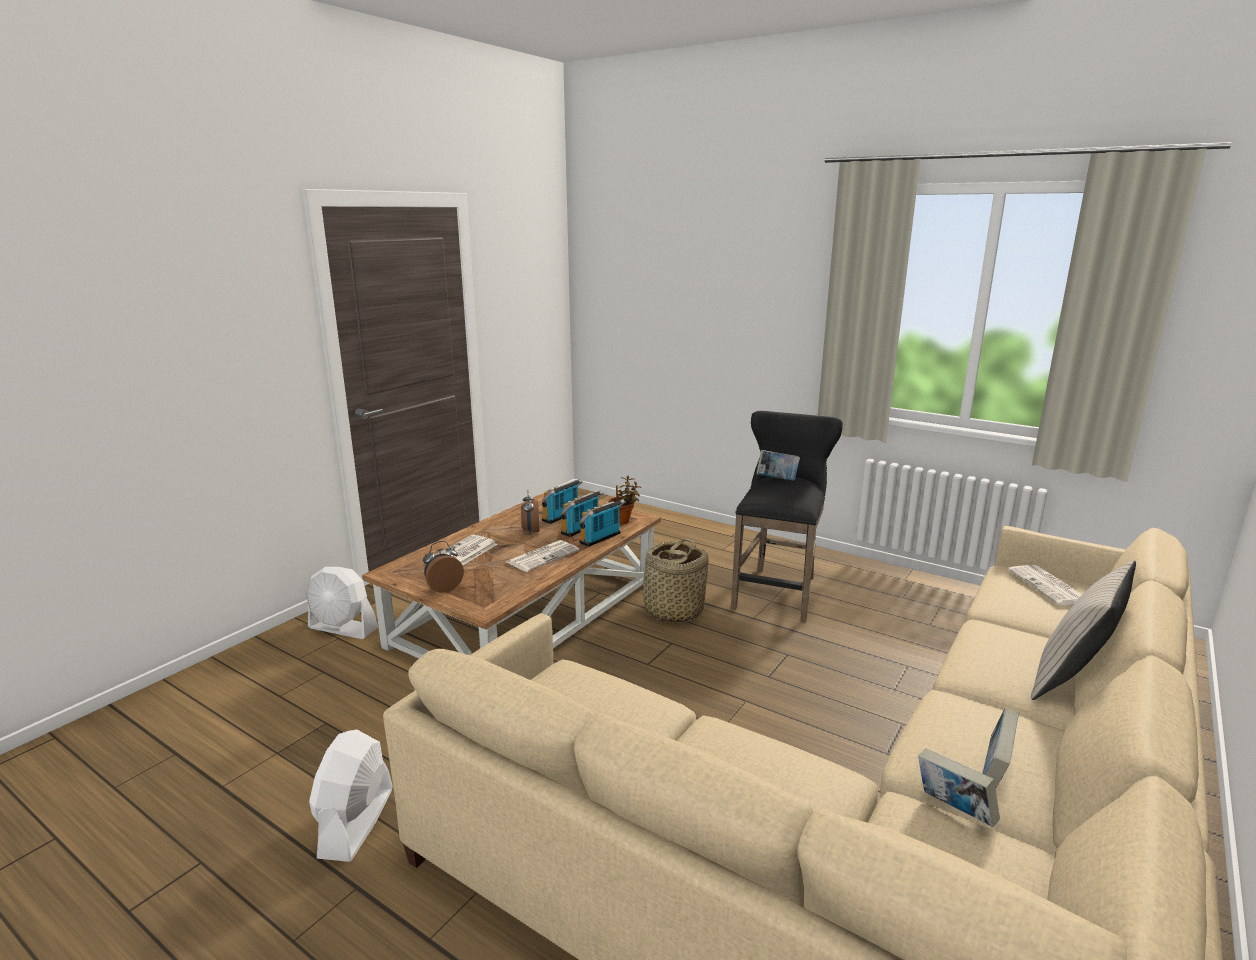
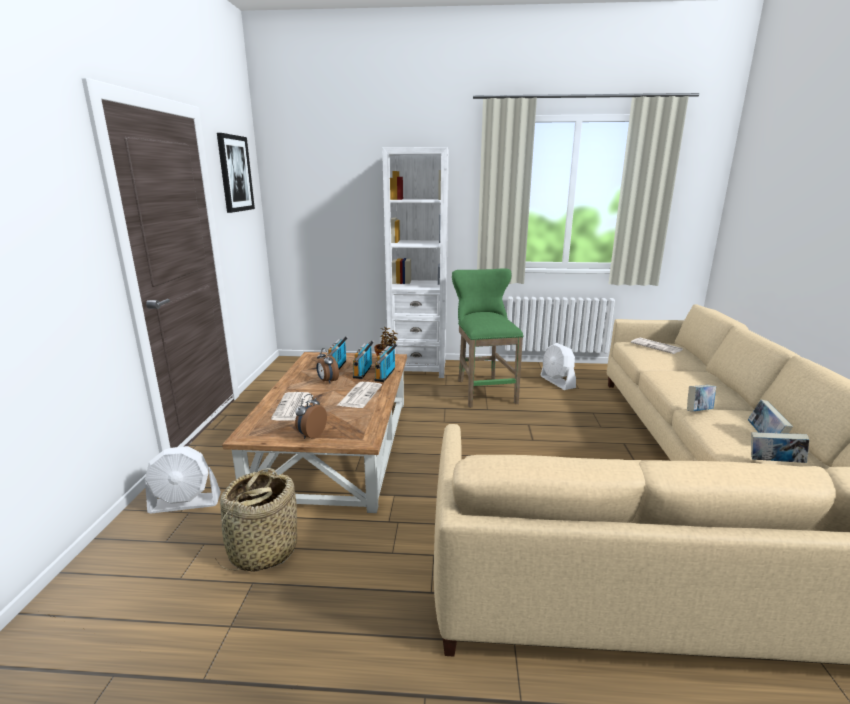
camera: 30 degrees left, 0 degrees up
white fan [309,730,393,862] -> white fan moved to [541,343,576,390]
basket [634,539,708,623] -> basket moved to [216,468,297,571]
black stool [731,411,843,623] -> green stool [452,268,523,408]
book [757,450,800,481] -> book moved to [687,385,716,411]
beige pillow [1031,560,1136,700] -> none
none -> picture [217,133,255,213]
none -> white bookcase [382,147,449,378]

